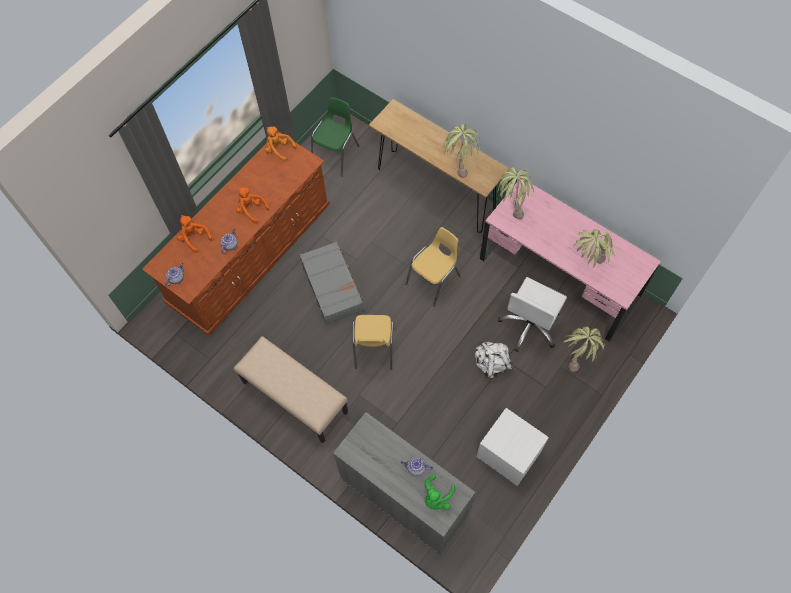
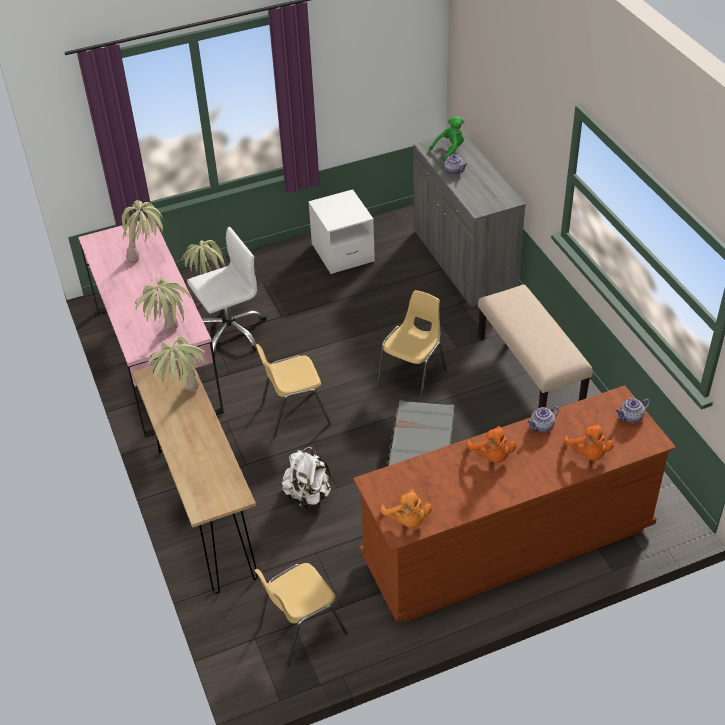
camera: 150 degrees left, 20 degrees down
green chair [311,97,359,176] -> yellow chair [254,563,348,668]
white backpack [475,341,514,379] -> white backpack moved to [281,447,331,509]

